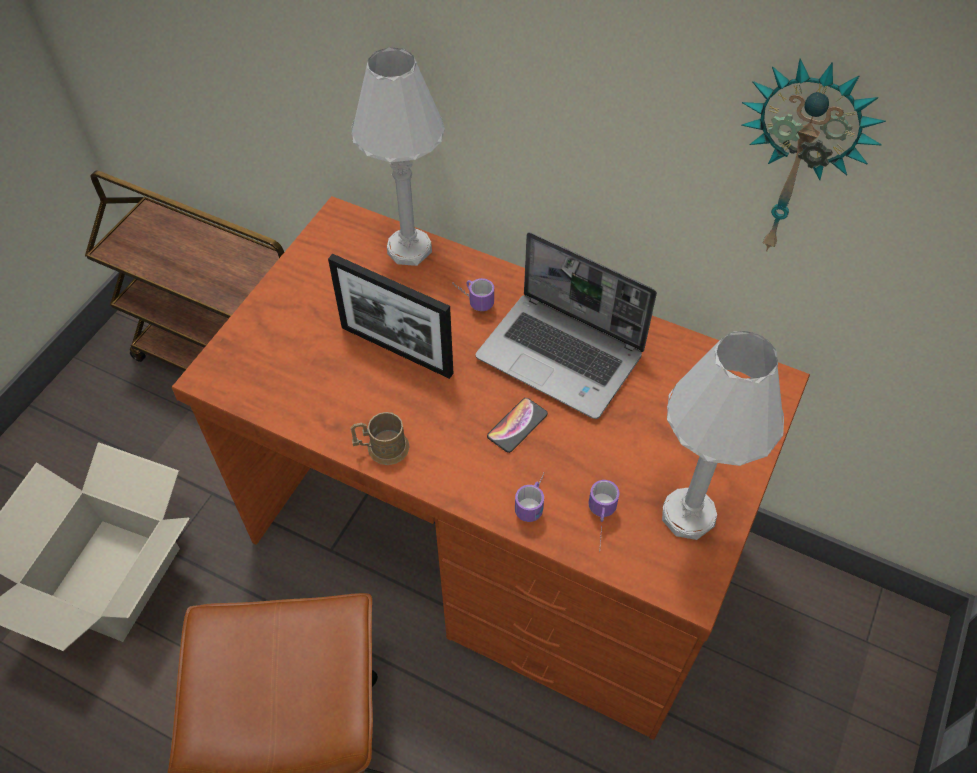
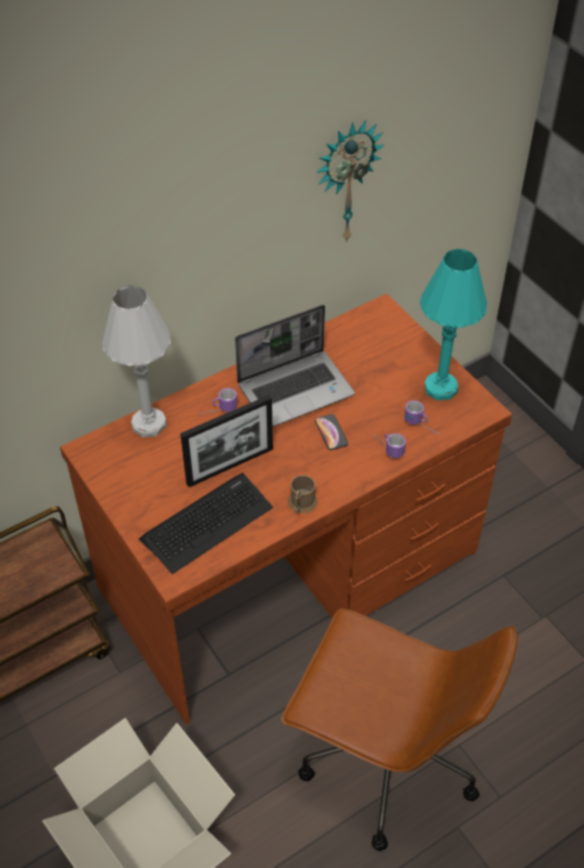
camera: 60 degrees left, 5 degrees down
white table lamp [662,331,784,540] -> turquoise table lamp [420,249,487,400]
none -> keyboard [139,473,273,574]

